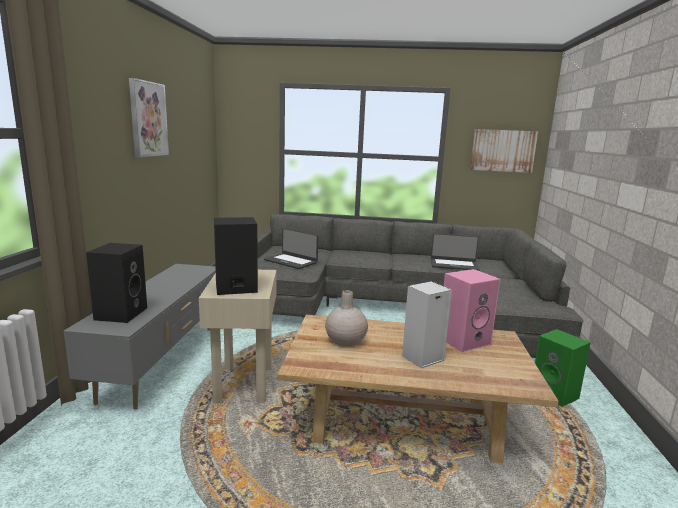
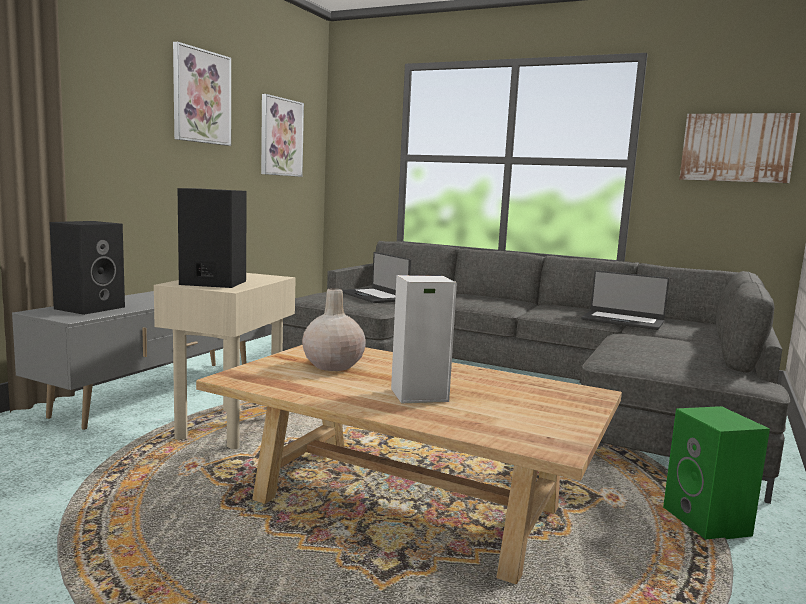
camera: 20 degrees right, 5 degrees down
pink speaker [444,269,500,352] -> none
none -> picture [261,94,304,177]

